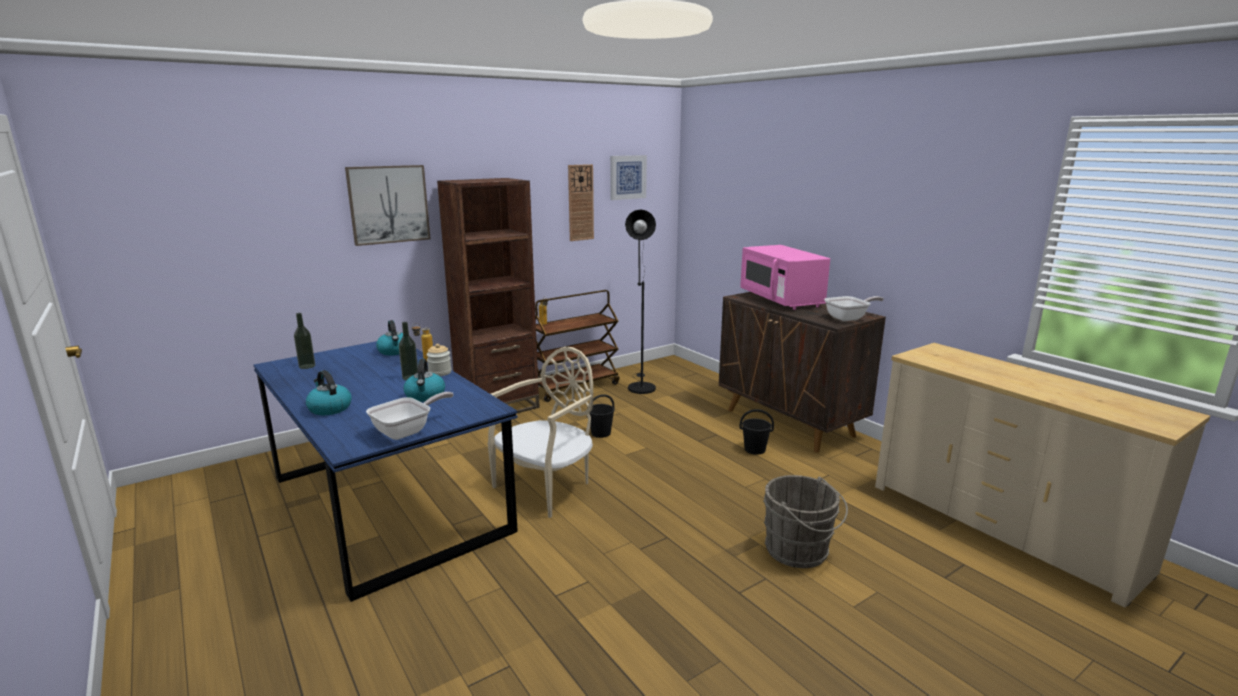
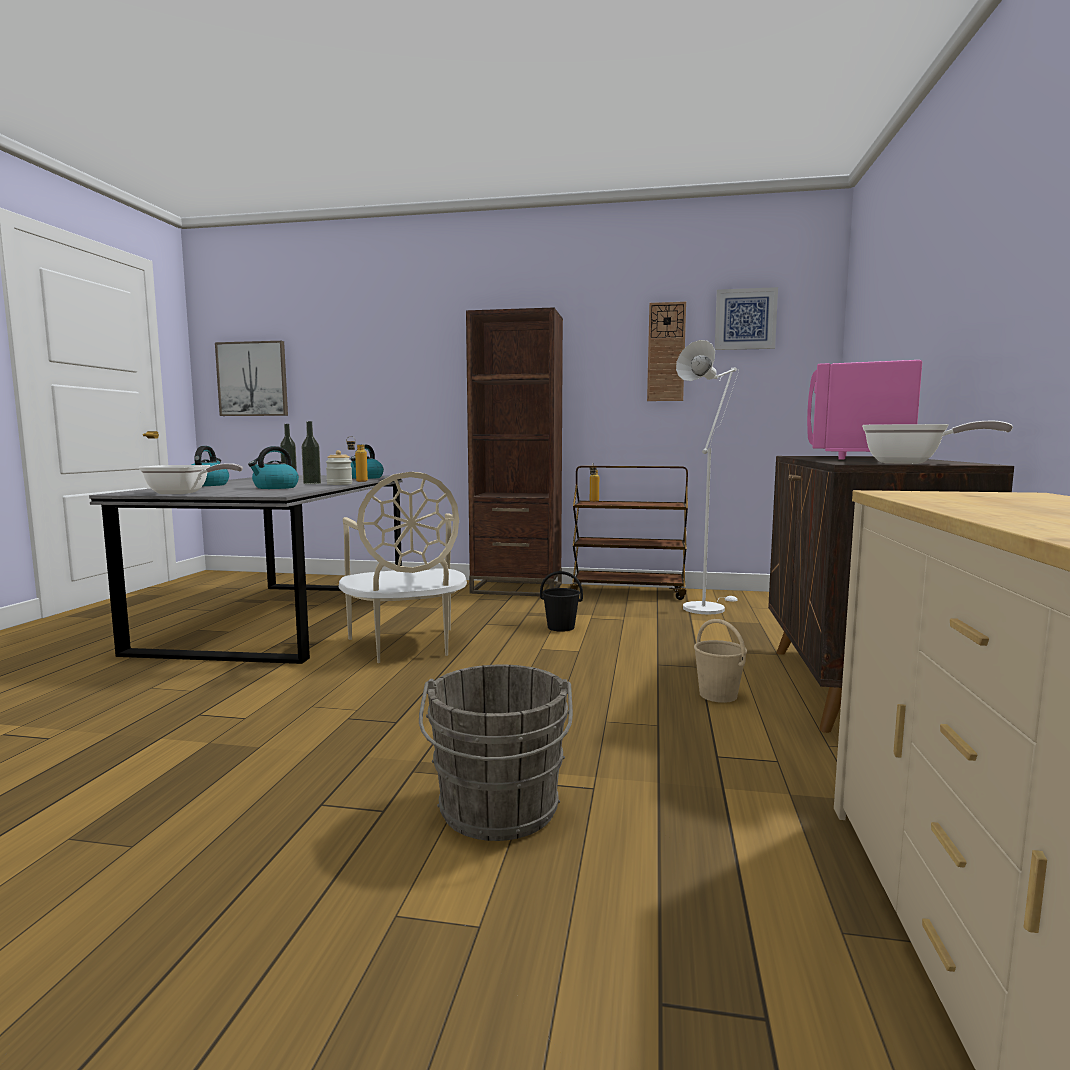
camera: 45 degrees right, 10 degrees down
blue dining table [253,341,518,602] -> grey dining table [89,475,403,664]
picture [345,165,431,246] -> picture moved to [215,341,288,416]
beige chair [488,347,593,518] -> beige chair turned 75 degrees clockwise [339,472,467,663]
black floor lamp [625,209,656,394] -> white floor lamp [676,340,739,615]
black bucket [740,409,774,455] -> beige bucket [694,619,747,703]

